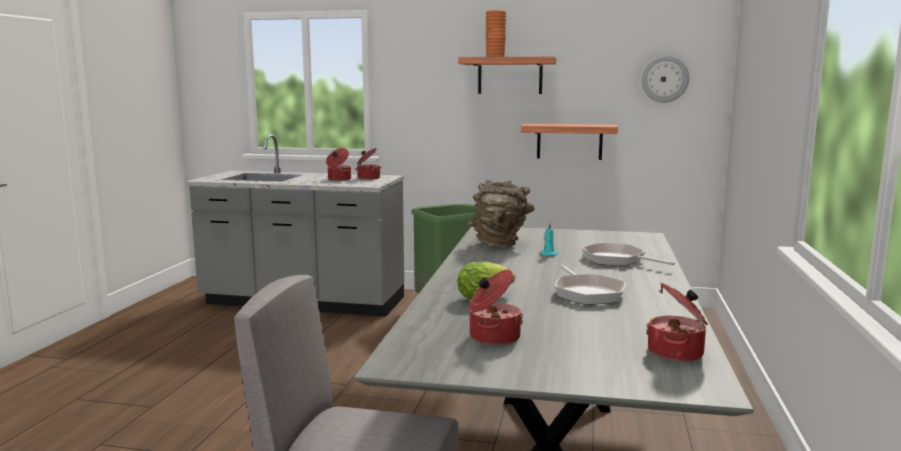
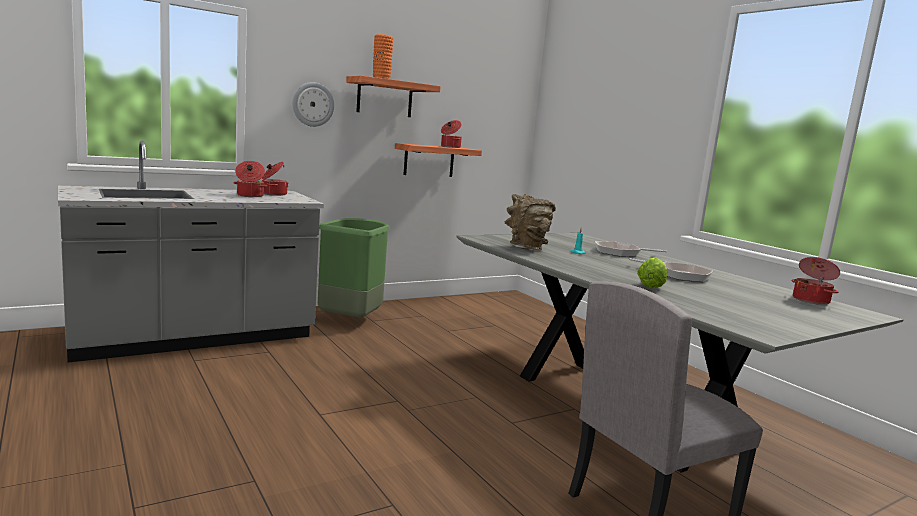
camera: 45 degrees left, 0 degrees up
cooking pot [469,269,523,346] -> cooking pot moved to [441,120,462,148]
wall clock [641,56,689,103] -> wall clock moved to [292,82,334,127]

